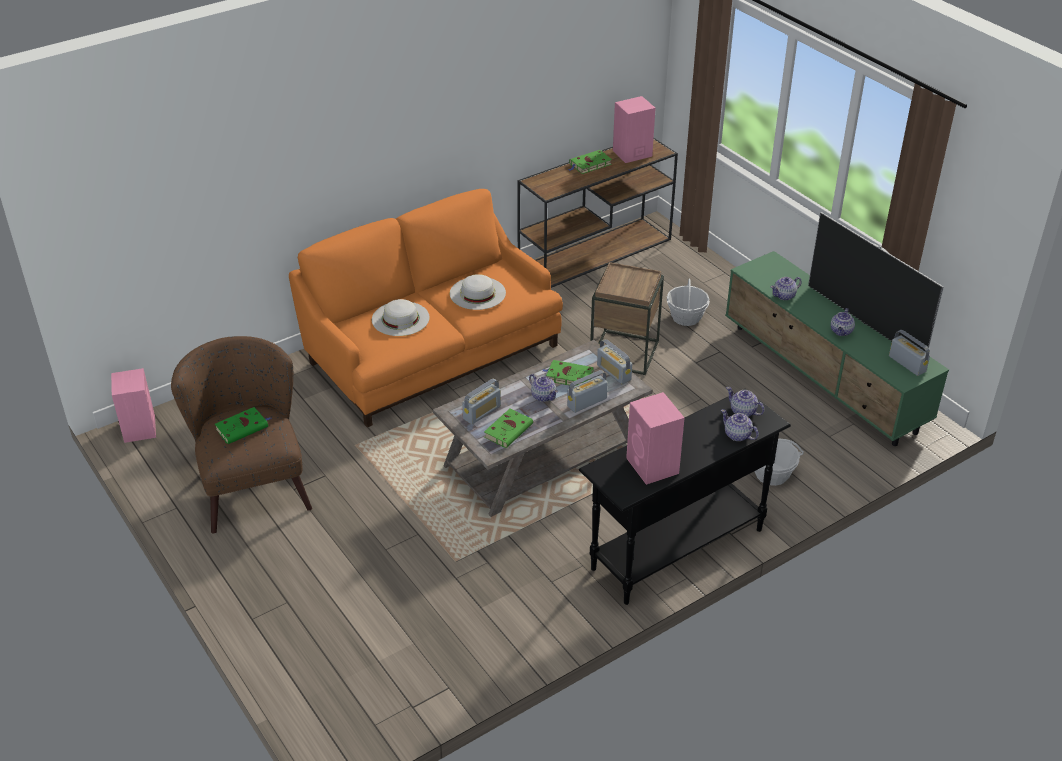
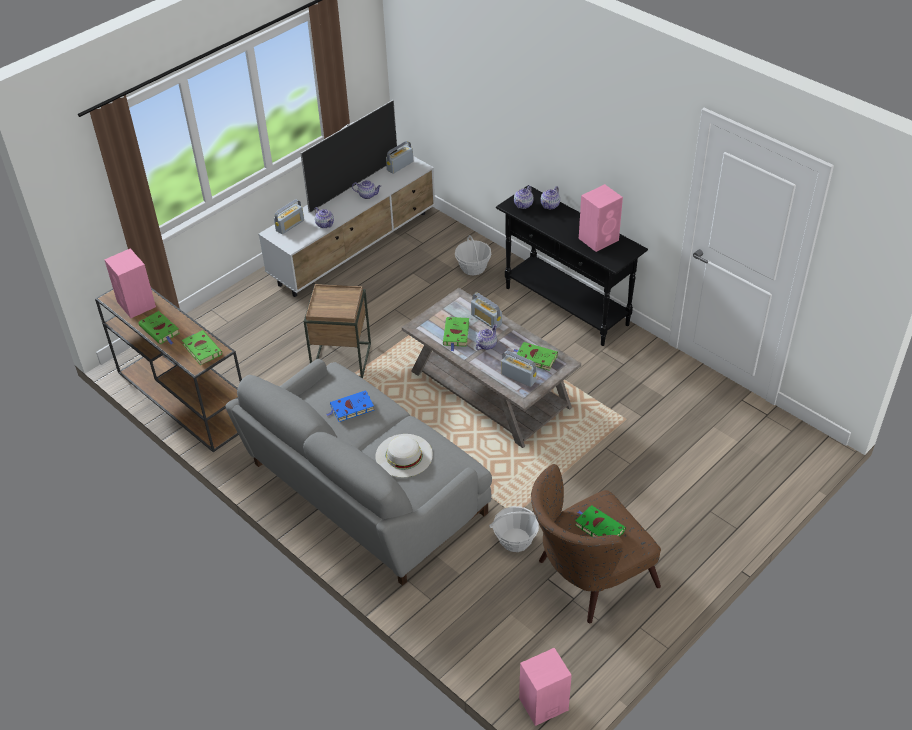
camera: 100 degrees left, 5 degrees up
orange sofa [289,189,563,427] -> grey sofa [225,359,492,586]
white hat [450,274,506,310] -> blue book [327,390,374,422]
radio [597,339,632,384] -> radio moved to [274,199,304,234]
basket [667,279,710,326] -> basket moved to [489,506,539,552]
green tv stand [725,251,949,446] -> white tv stand [258,156,435,297]
none -> green book [182,330,222,365]

